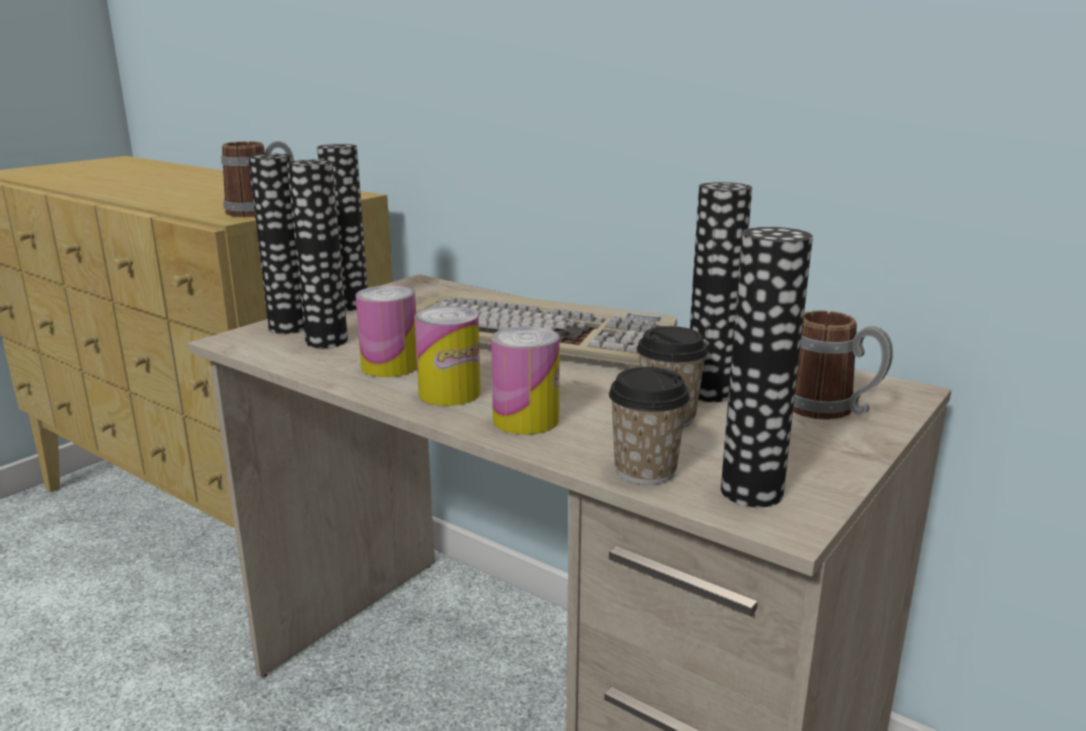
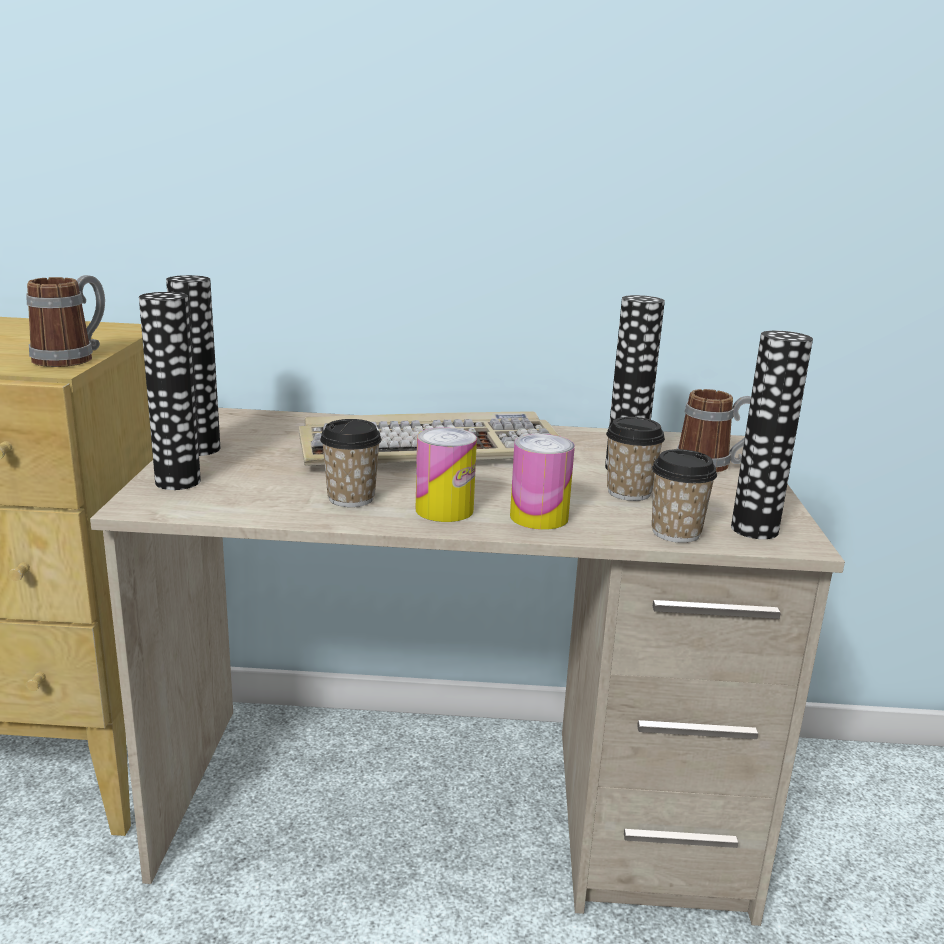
camera: 35 degrees left, 0 degrees up
vase [287,160,348,348] -> none
can [355,285,417,377] -> cup [320,419,382,507]

